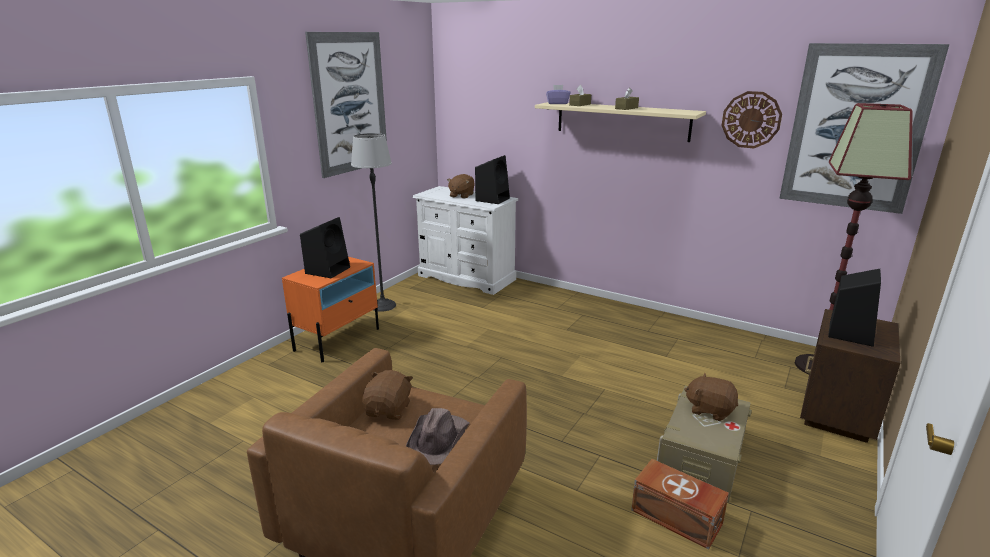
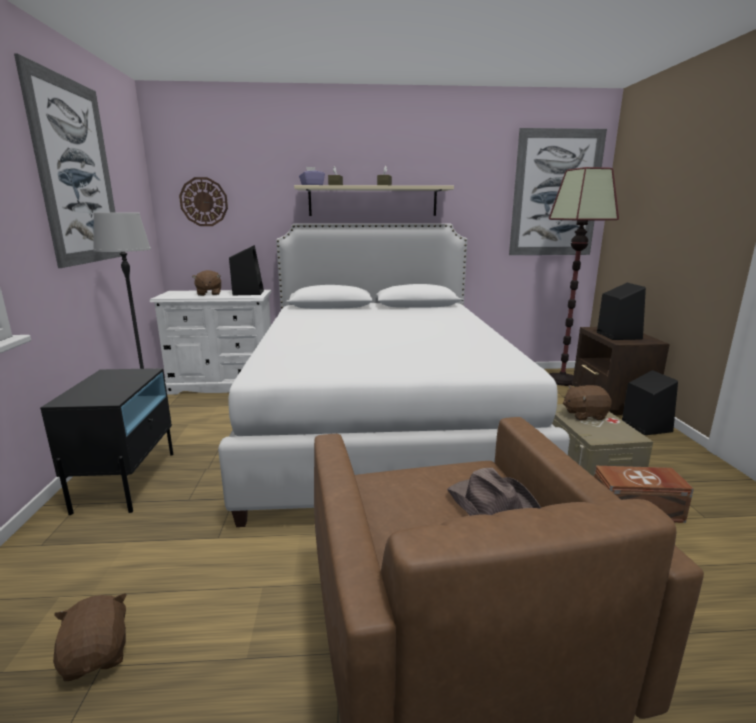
camera: 35 degrees left, 5 degrees down
orange nightstand [282,257,379,362] -> black nightstand [40,368,173,515]
black speaker [300,217,350,278] -> black speaker moved to [622,370,678,435]
brown plush toy [362,370,413,420] -> brown plush toy moved to [53,593,127,681]
wall clock [721,91,782,148] -> wall clock moved to [179,177,228,226]
none -> white bed [218,223,570,527]

